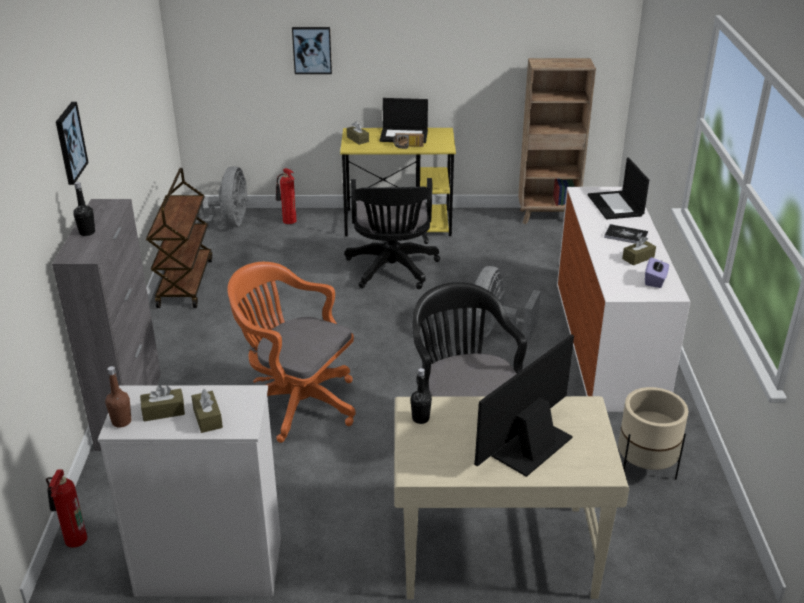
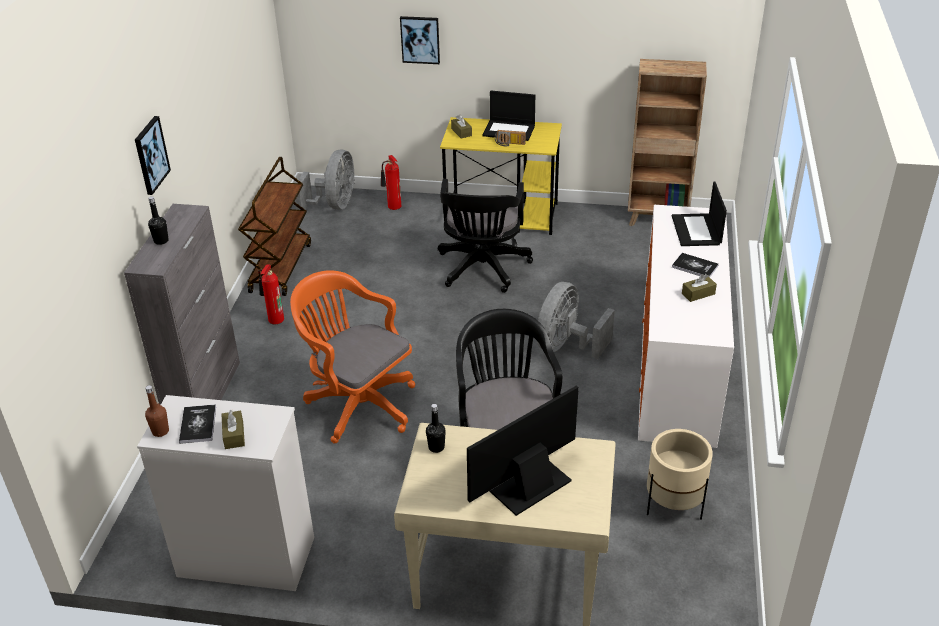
camera: 10 degrees right, 5 degrees up
fire extinguisher [46,469,87,548] -> fire extinguisher moved to [258,264,284,324]
brown tissue box [140,385,185,421] -> book [179,404,216,444]
purple tissue box [645,257,669,288] -> none

